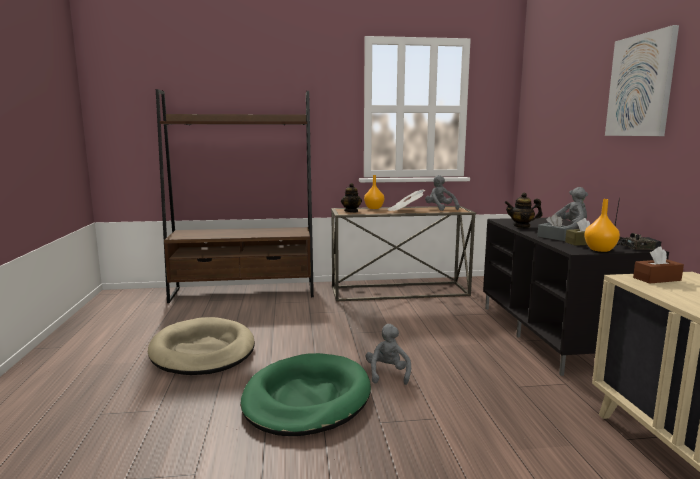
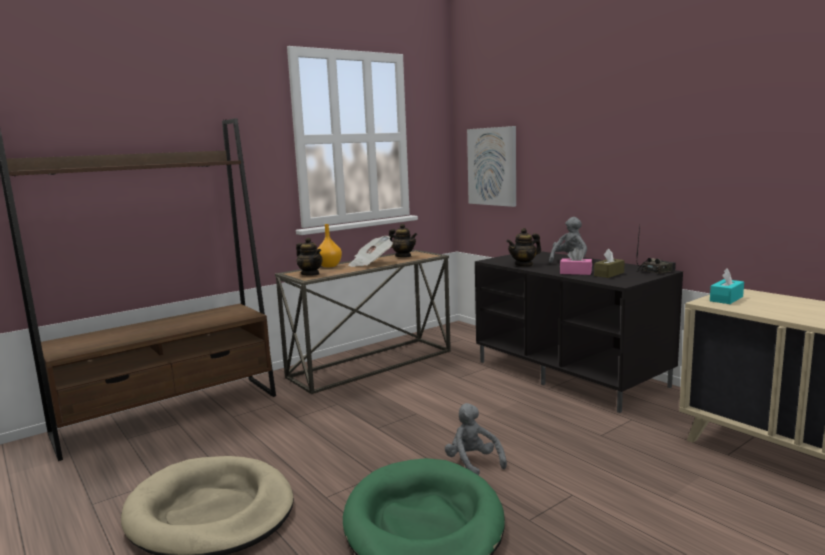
camera: 30 degrees left, 0 degrees up
grey plush toy [425,175,460,211] -> teapot [389,224,417,257]
grey tissue box [537,214,572,241] -> pink tissue box [560,248,592,275]
orange vase [584,199,620,252] -> none
picture [605,25,679,136] -> picture moved to [467,126,516,207]
brown tissue box [633,246,684,284] -> turquoise tissue box [710,269,744,304]

